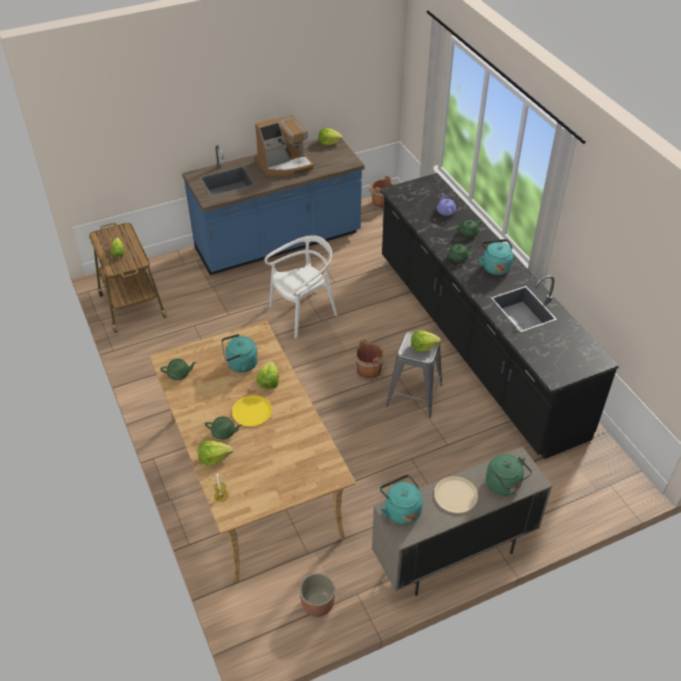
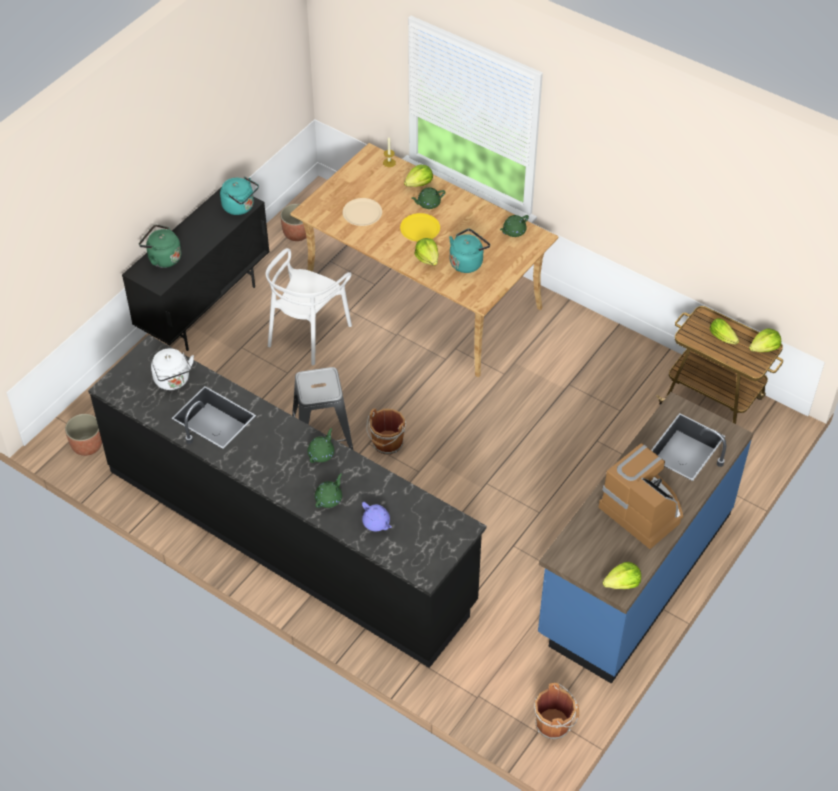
camera: 150 degrees right, 5 degrees up
coffee machine [255,115,314,176] -> coffee machine turned 105 degrees clockwise [598,443,683,549]
white chair [264,235,338,338] -> white chair moved to [266,248,352,365]
beige cabinet [372,447,552,596] -> black cabinet [122,188,269,351]
lettuce [411,330,441,352] -> lettuce moved to [749,328,781,352]
beige plate [434,476,478,513] -> beige plate moved to [343,198,382,226]
turquoise kettle [479,239,513,275] -> none
none -> planter [65,414,102,456]
none -> white kettle [151,348,194,390]

